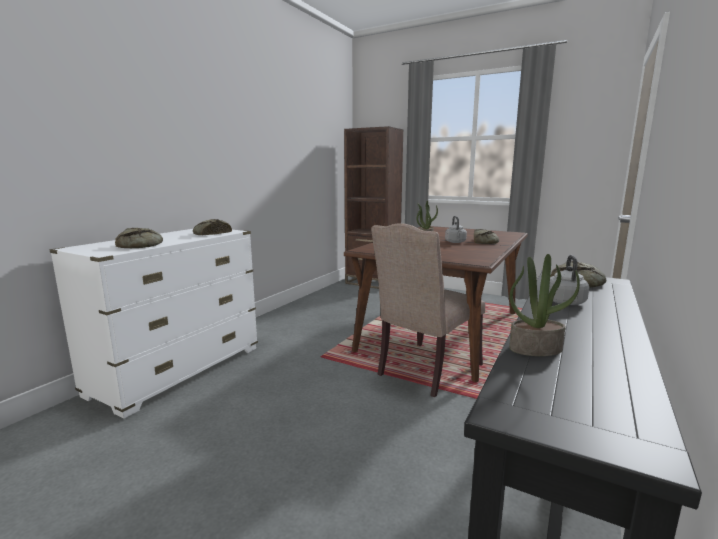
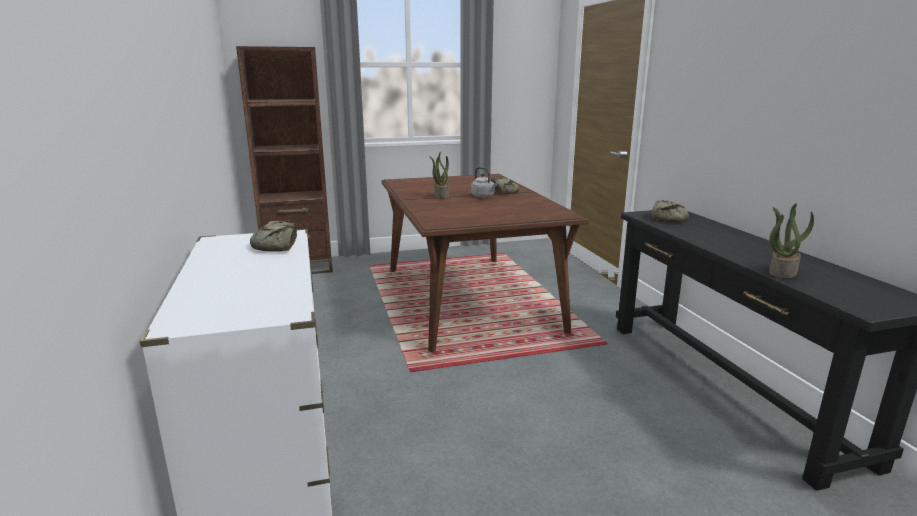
camera: 45 degrees left, 5 degrees up
bread [115,228,163,248] -> none
beige chair [371,223,485,398] -> none
grey kettle [549,255,589,305] -> none

